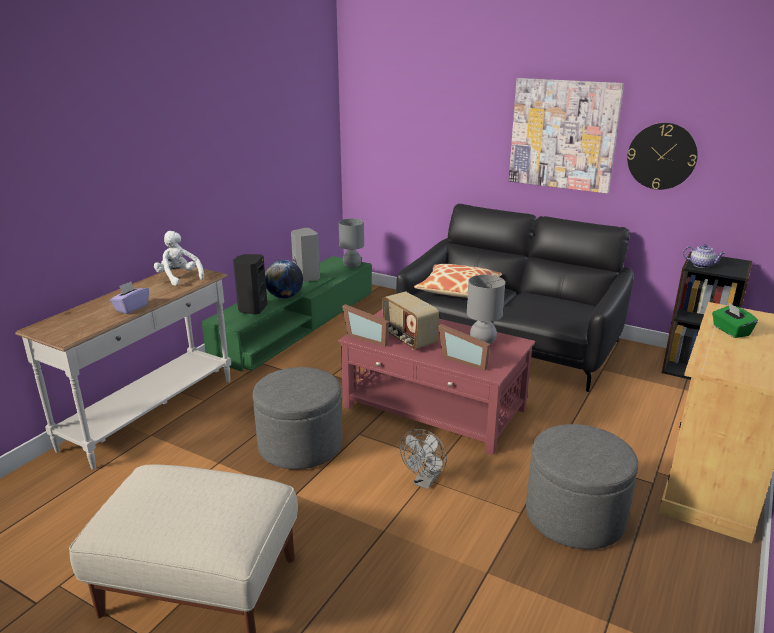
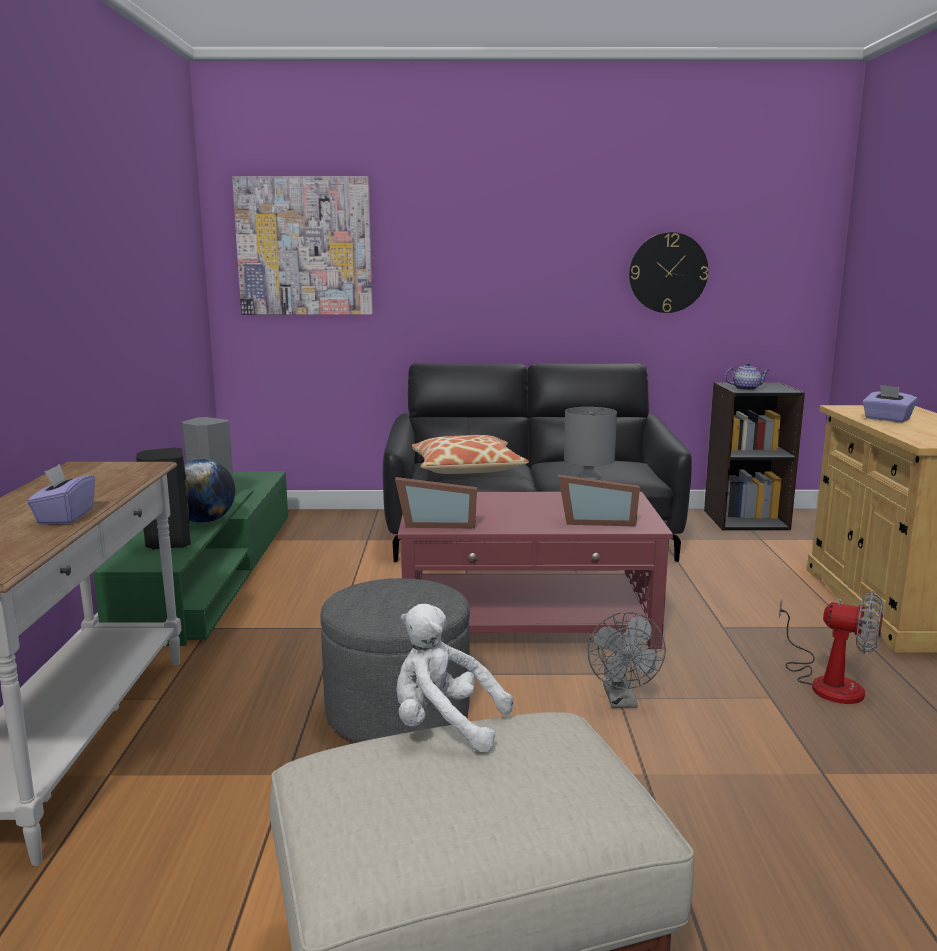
camera: 30 degrees left, 10 degrees down
white plush toy [154,231,204,286] -> white plush toy moved to [397,604,513,752]
grey table lamp [339,219,364,268] -> none
radio [383,291,439,350] -> none
picture [509,78,624,193] -> picture moved to [232,176,373,315]
grey ottoman [526,424,638,549] -> fan [778,591,883,704]
green tissue box [712,303,758,338] -> purple tissue box [863,385,917,422]

